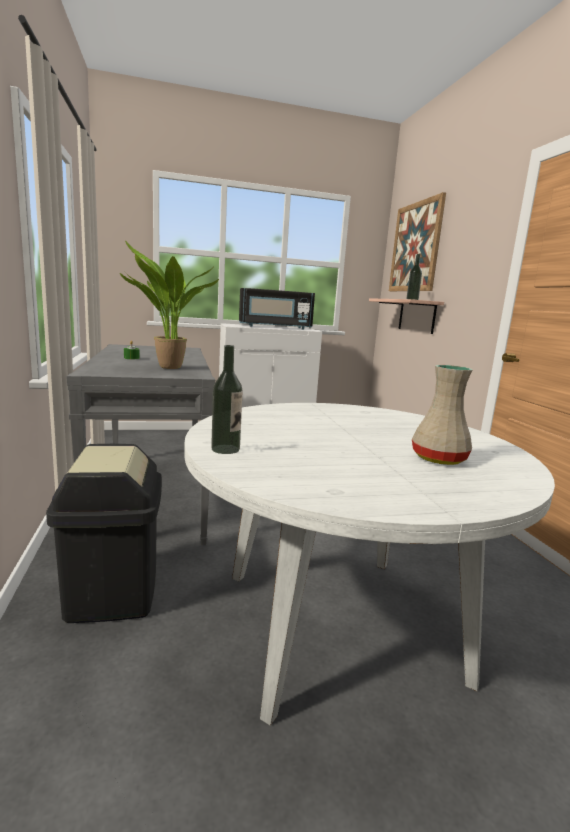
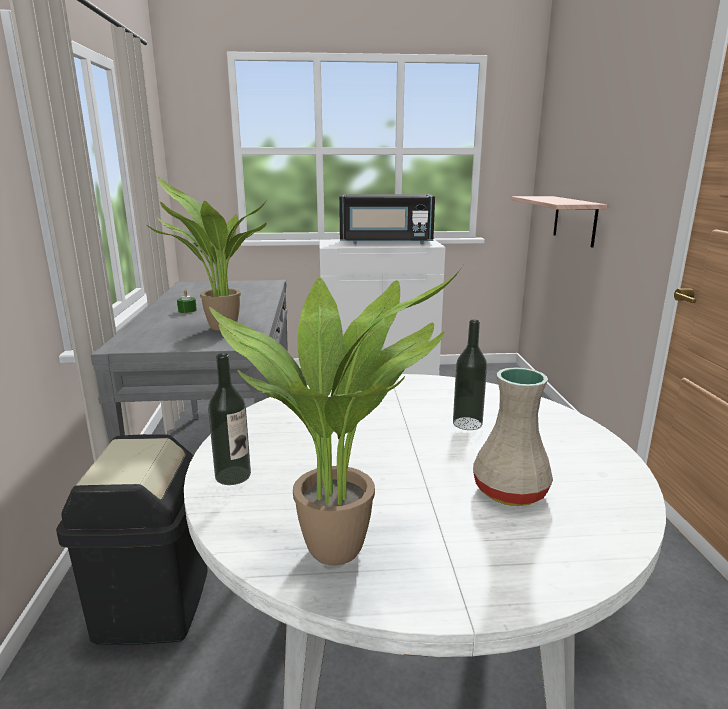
camera: 10 degrees right, 5 degrees up
picture [389,192,446,291] -> none
bottle [406,254,422,300] -> bottle moved to [453,320,487,430]
none -> potted plant [209,266,463,565]

